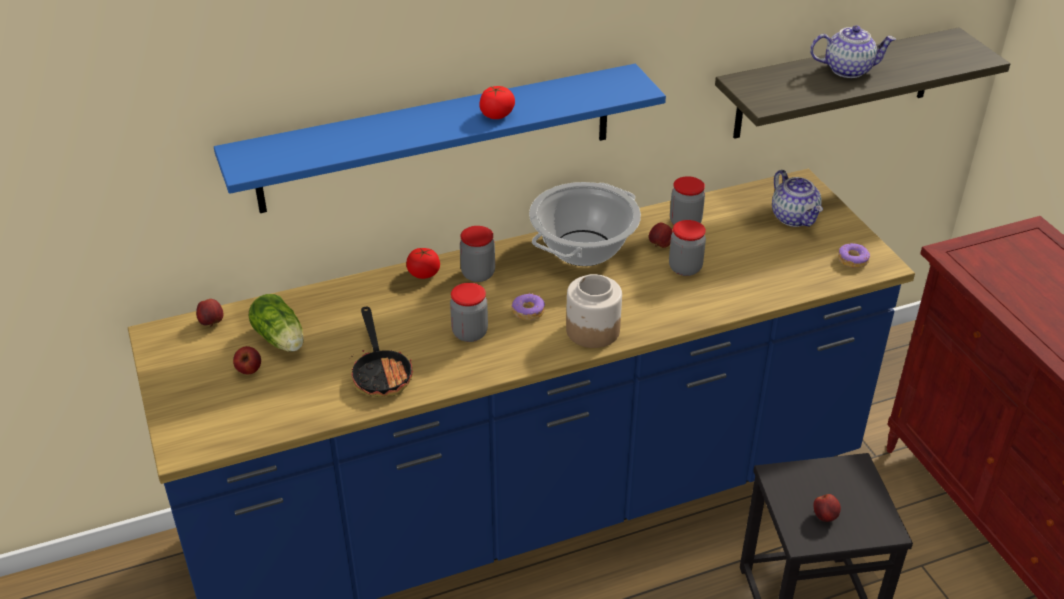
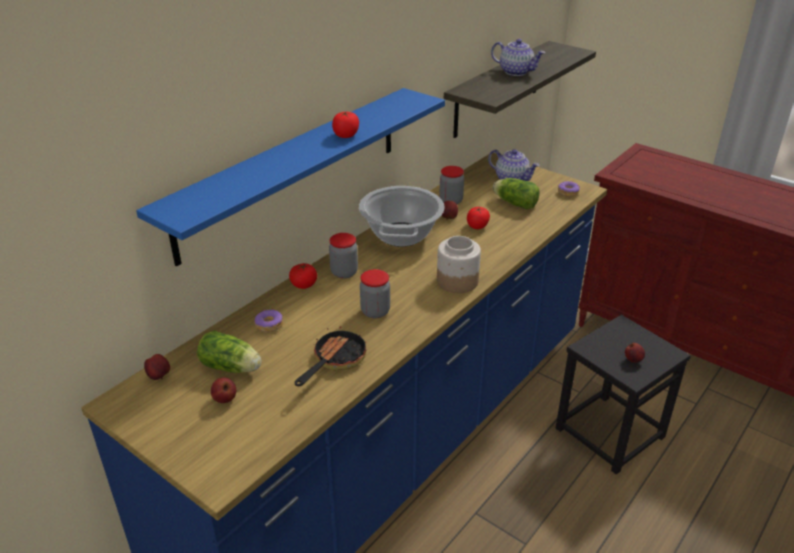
camera: 30 degrees left, 5 degrees down
frying pan [351,306,413,397] -> frying pan turned 105 degrees counterclockwise [295,326,366,386]
donut [511,293,545,321] -> donut moved to [255,309,283,332]
jar [669,220,706,276] -> tomato [467,207,490,229]
teapot [810,25,896,78] -> teapot turned 60 degrees clockwise [491,39,545,76]
none -> lettuce [493,178,540,209]

